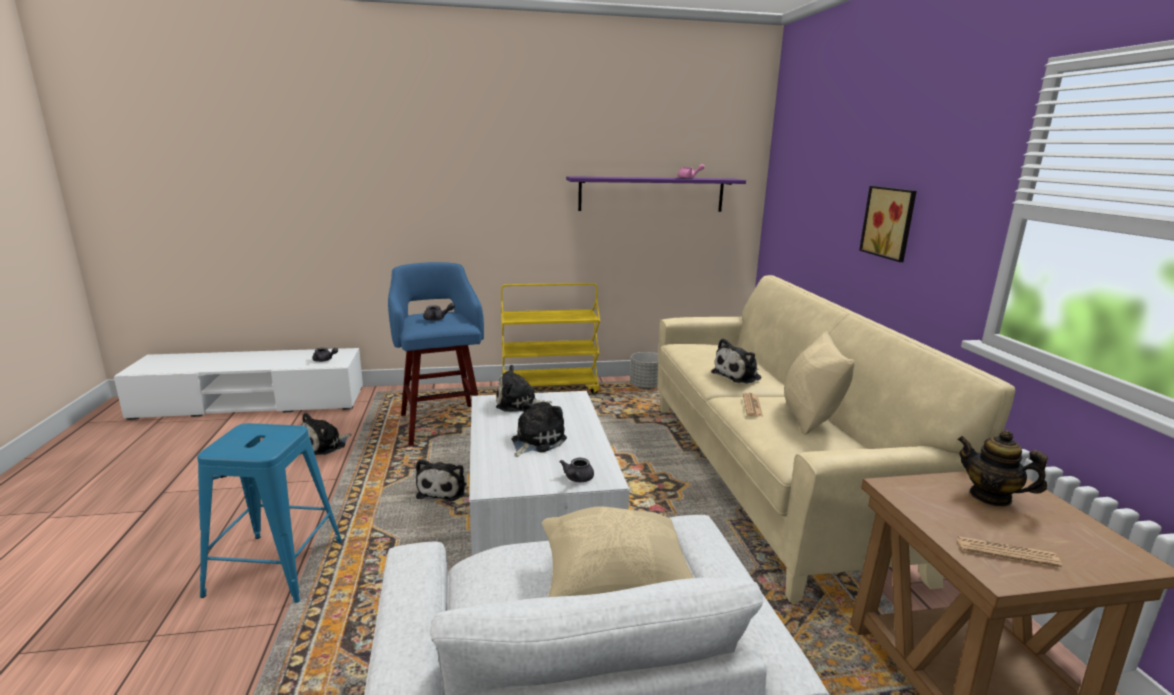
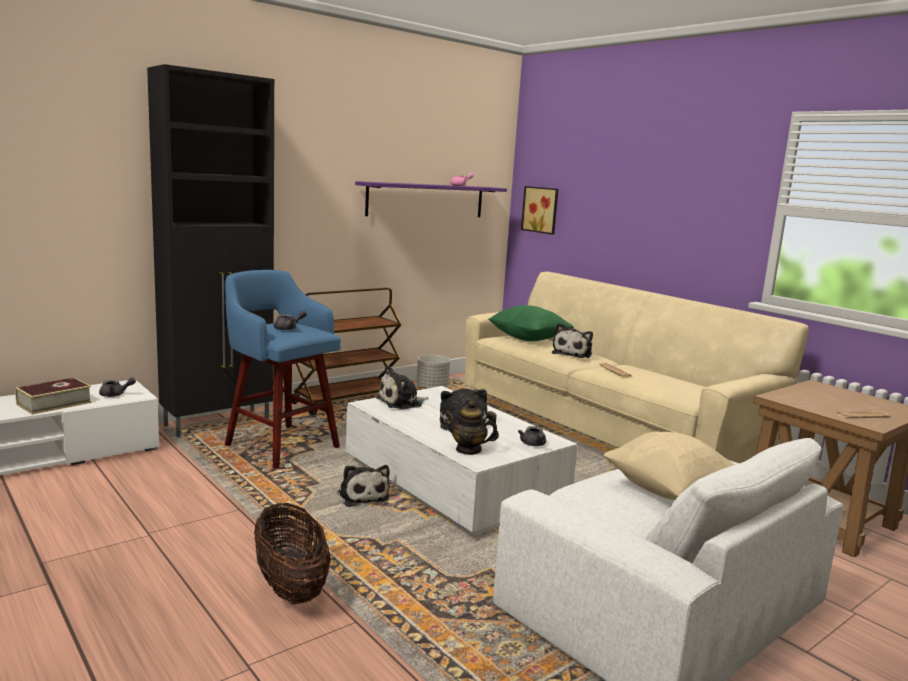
camera: 30 degrees left, 5 degrees down
blue stool [197,423,342,603] -> basket [254,503,331,604]
plush toy [301,413,352,455] -> none
yellow cart [499,283,600,394] -> brown cart [292,288,402,415]
beige pillow [784,331,854,435] -> none
picture [859,186,917,262] -> picture moved to [521,186,558,235]
teapot [957,430,1048,507] -> teapot moved to [444,400,499,455]
none -> book [15,377,92,415]
none -> black cabinet [147,64,274,437]
none -> green pillow [488,305,574,341]

